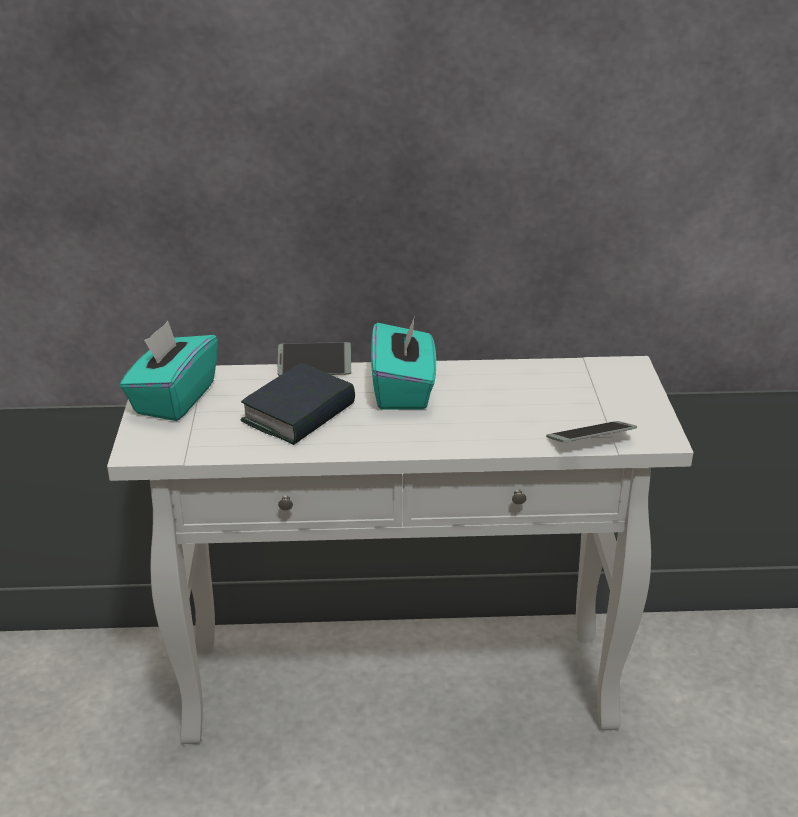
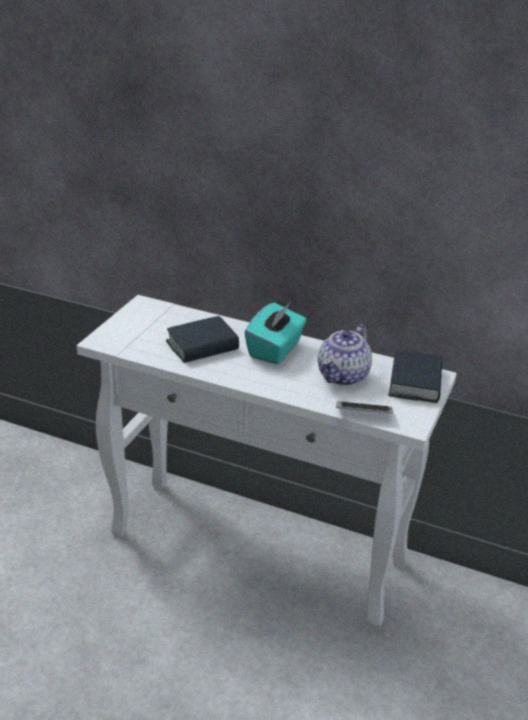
camera: 25 degrees right, 0 degrees up
turquoise tissue box [120,321,218,421] -> none
phone [277,342,351,376] -> none
none -> teapot [318,324,372,386]
none -> book [388,349,442,403]

